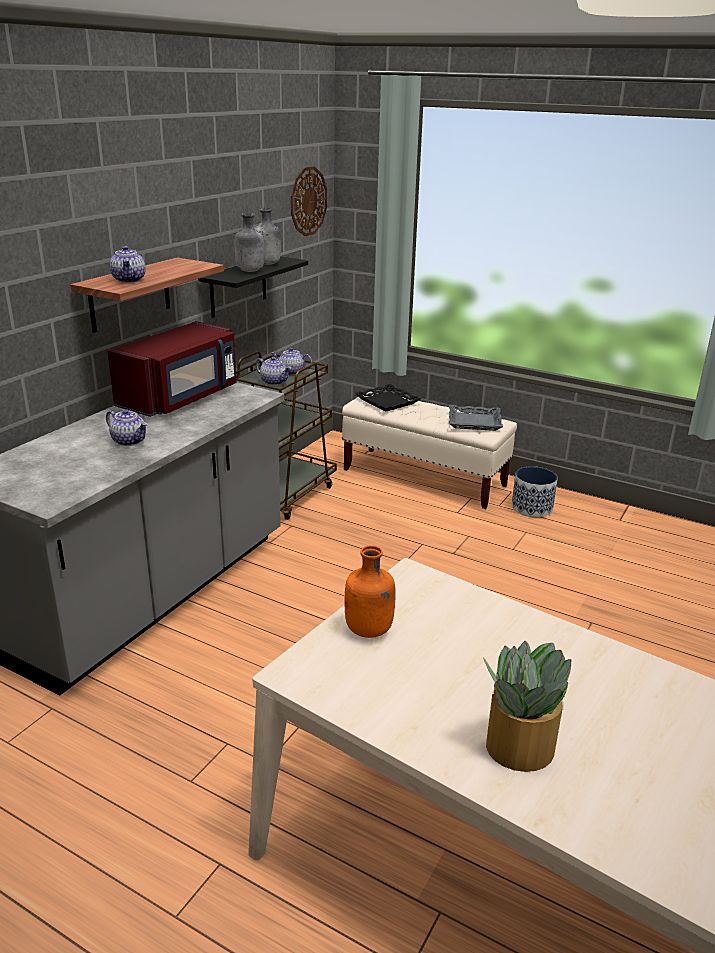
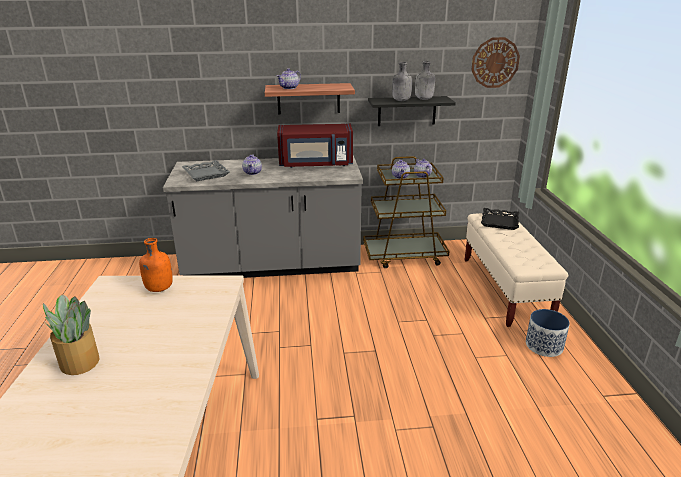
camera: 55 degrees right, 0 degrees up
grey tray [449,405,503,431] -> grey tray moved to [182,160,230,181]

